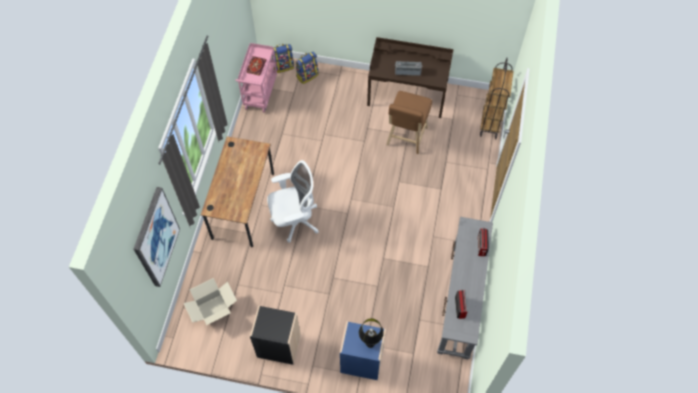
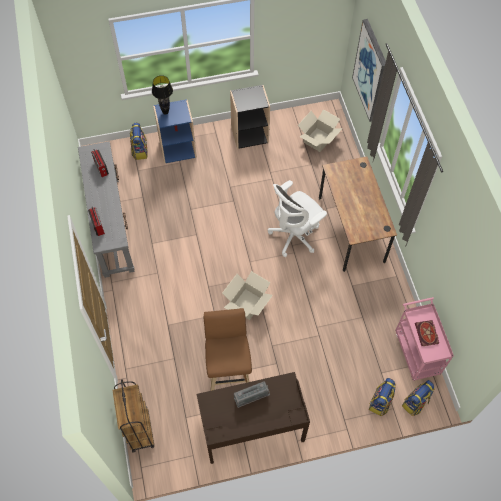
camera: 155 degrees right, 0 degrees up
none -> backpack [130,123,148,160]
none -> cardboard box [222,271,273,320]

